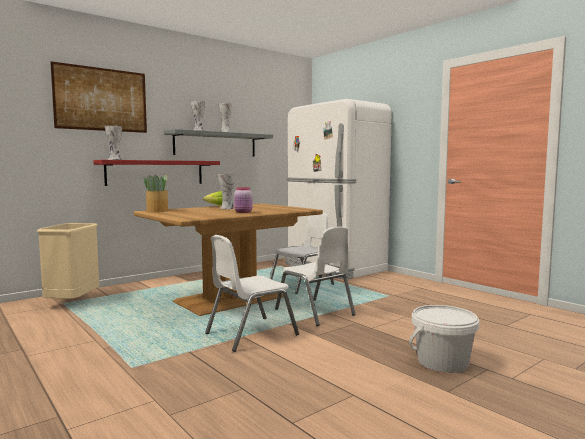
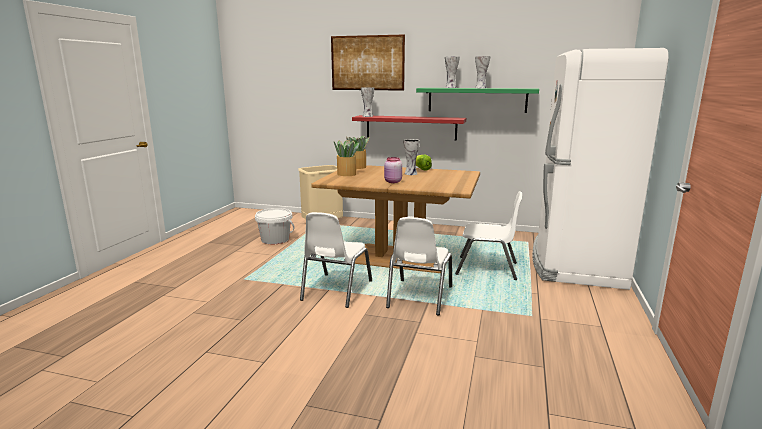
camera: 55 degrees right, 10 degrees up
grey shelf [164,129,273,156] -> green shelf [416,88,539,113]
white chair [205,235,299,352] -> white chair turned 90 degrees counterclockwise [300,212,372,308]
white bucket [409,305,480,373] -> white bucket moved to [255,208,295,244]
none -> potted plant [334,140,359,176]

